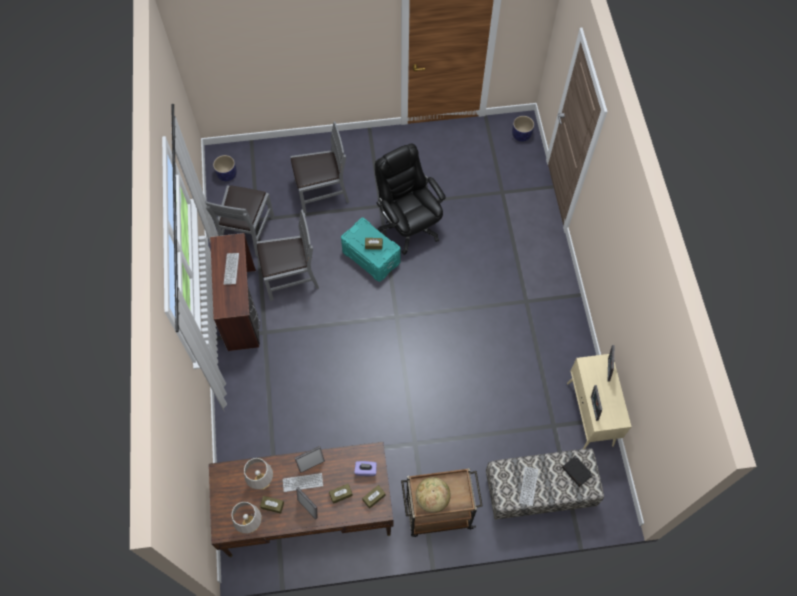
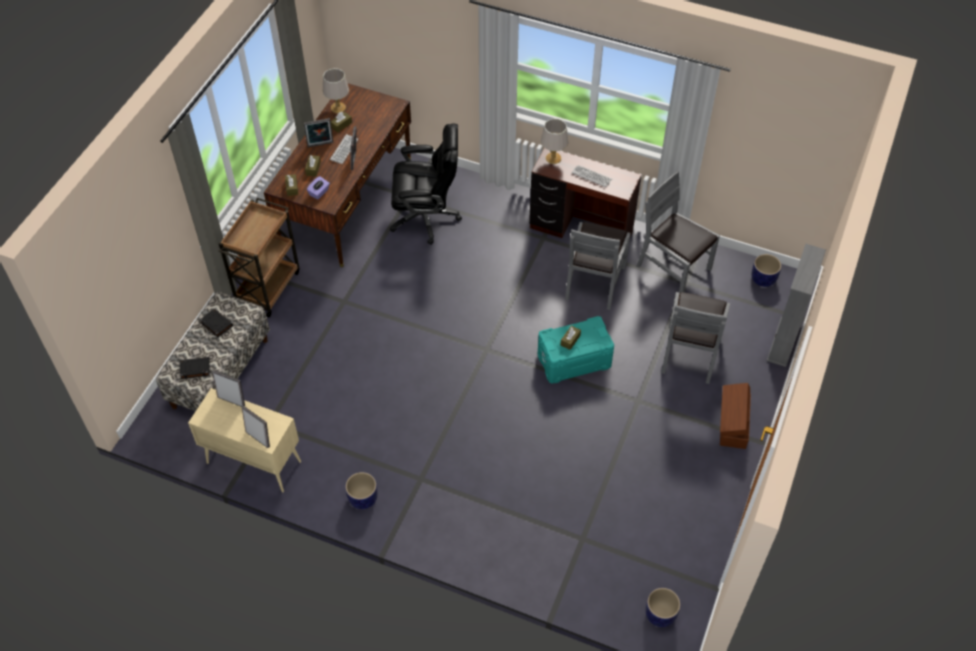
camera: 120 degrees right, 10 degrees down
grey table lamp [244,458,273,489] -> grey table lamp moved to [541,119,568,164]
black office chair [375,143,446,255] -> black office chair moved to [390,123,462,245]
globe [416,477,451,513] -> none
keyboard [519,467,538,506] -> black book [200,309,233,337]
none -> planter [345,472,378,509]
none -> brown storage box [720,383,751,449]
none -> grey bookcase [767,244,826,367]

